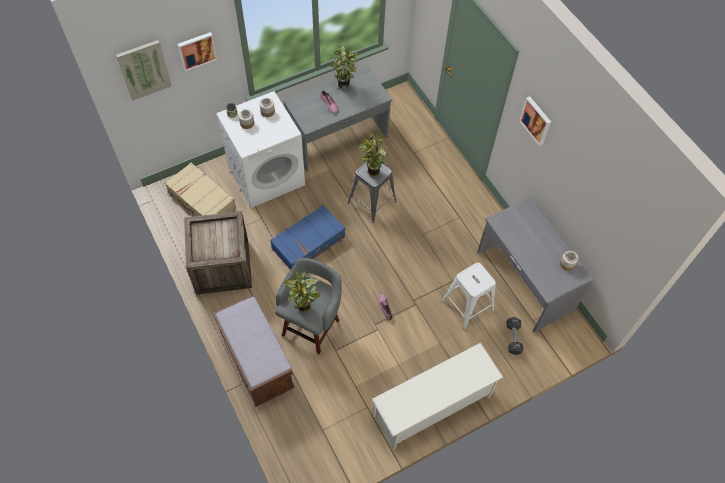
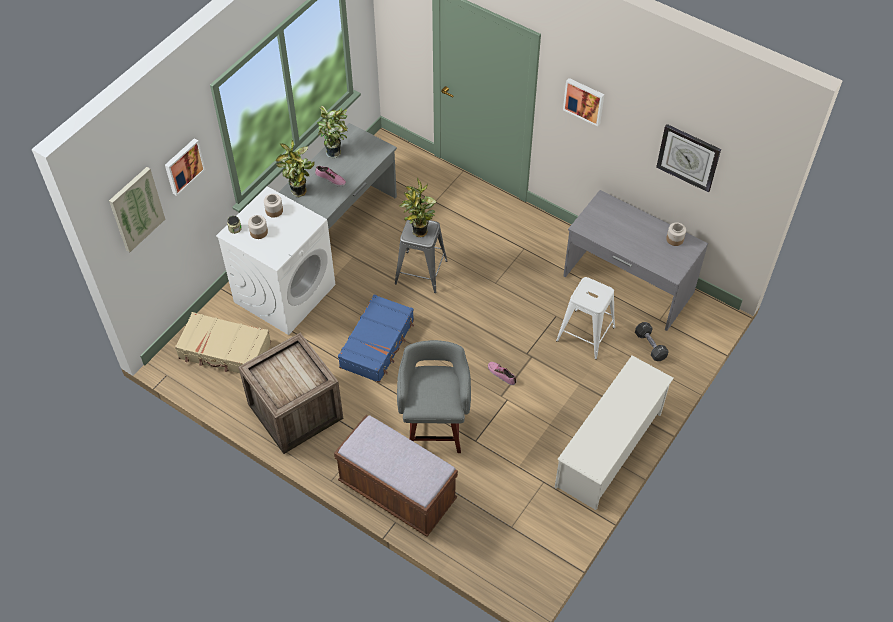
camera: 25 degrees left, 5 degrees down
potted plant [284,270,321,312] -> potted plant moved to [276,140,315,197]
none -> wall clock [656,124,721,192]

